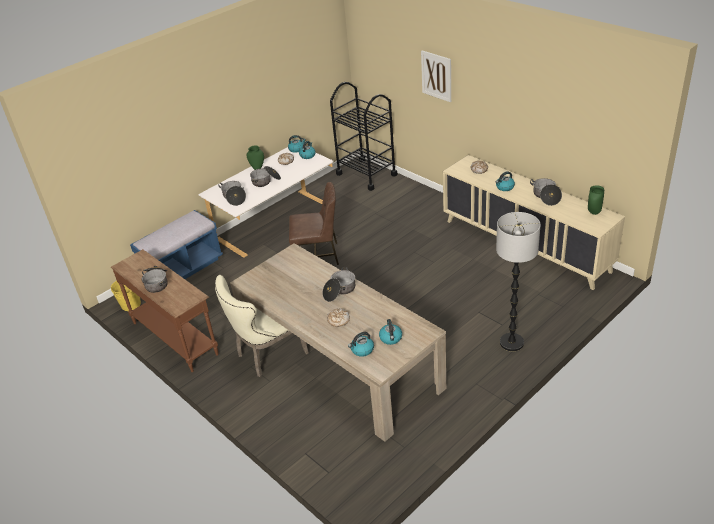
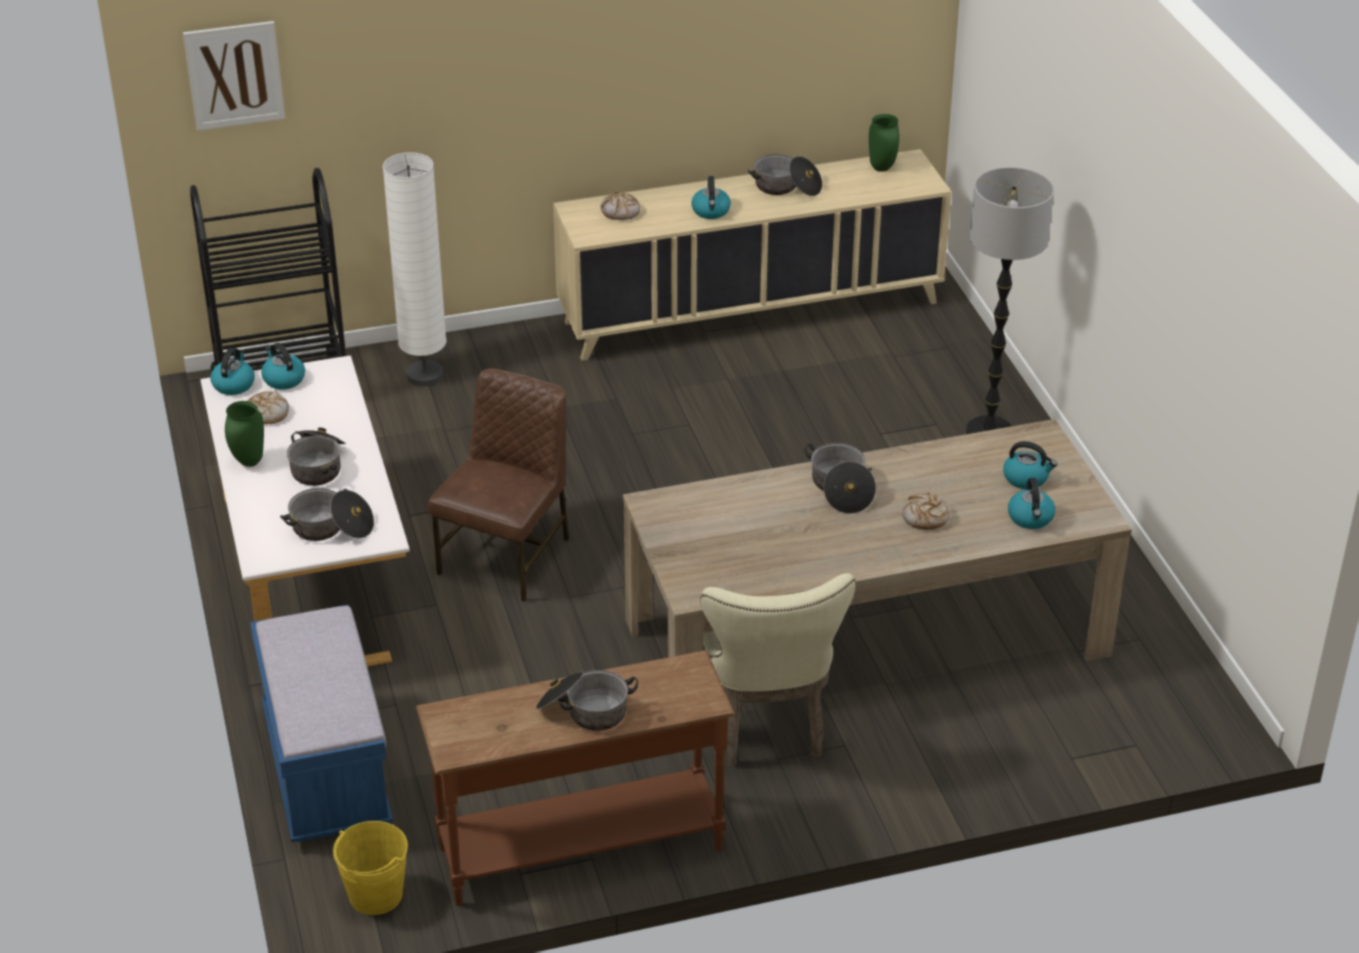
camera: 65 degrees left, 0 degrees up
picture [421,50,451,102] -> picture moved to [183,21,285,131]
none -> white floor lamp [383,152,447,387]

